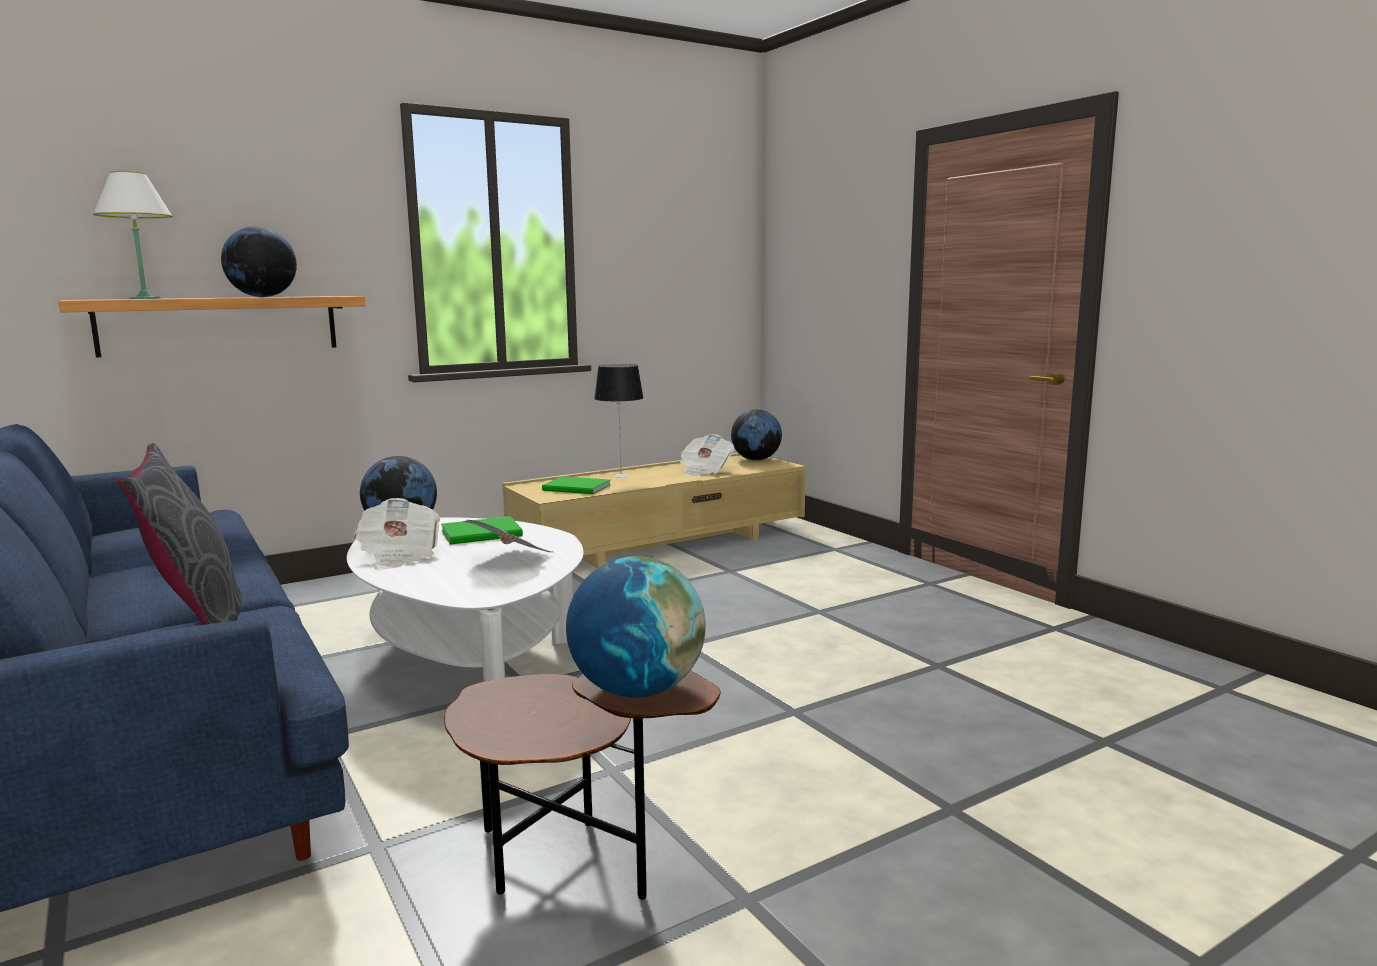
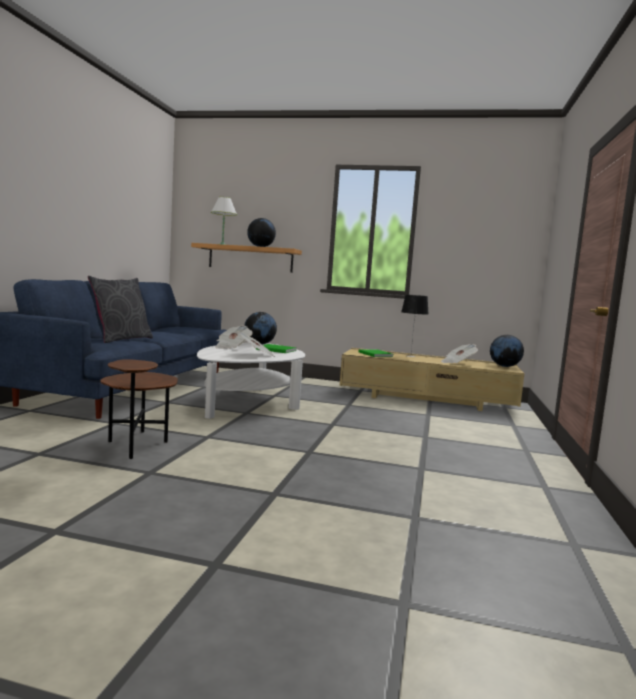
camera: 45 degrees right, 5 degrees down
globe [566,556,706,698] -> none

